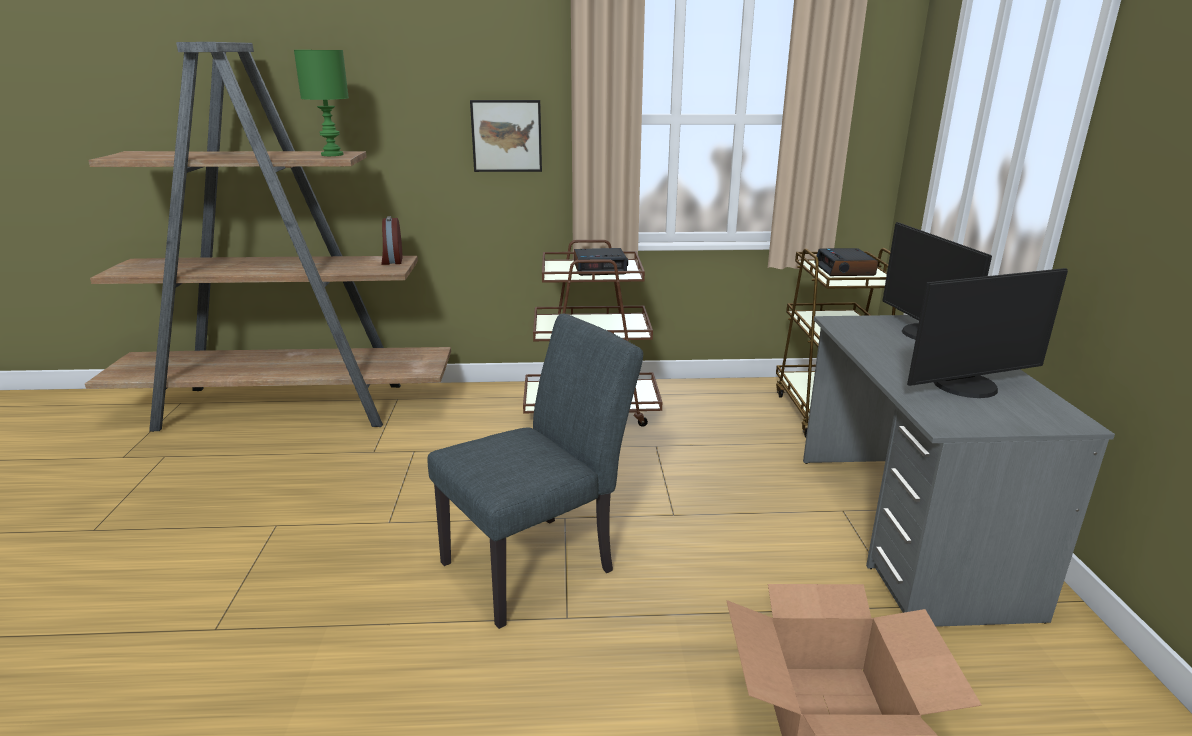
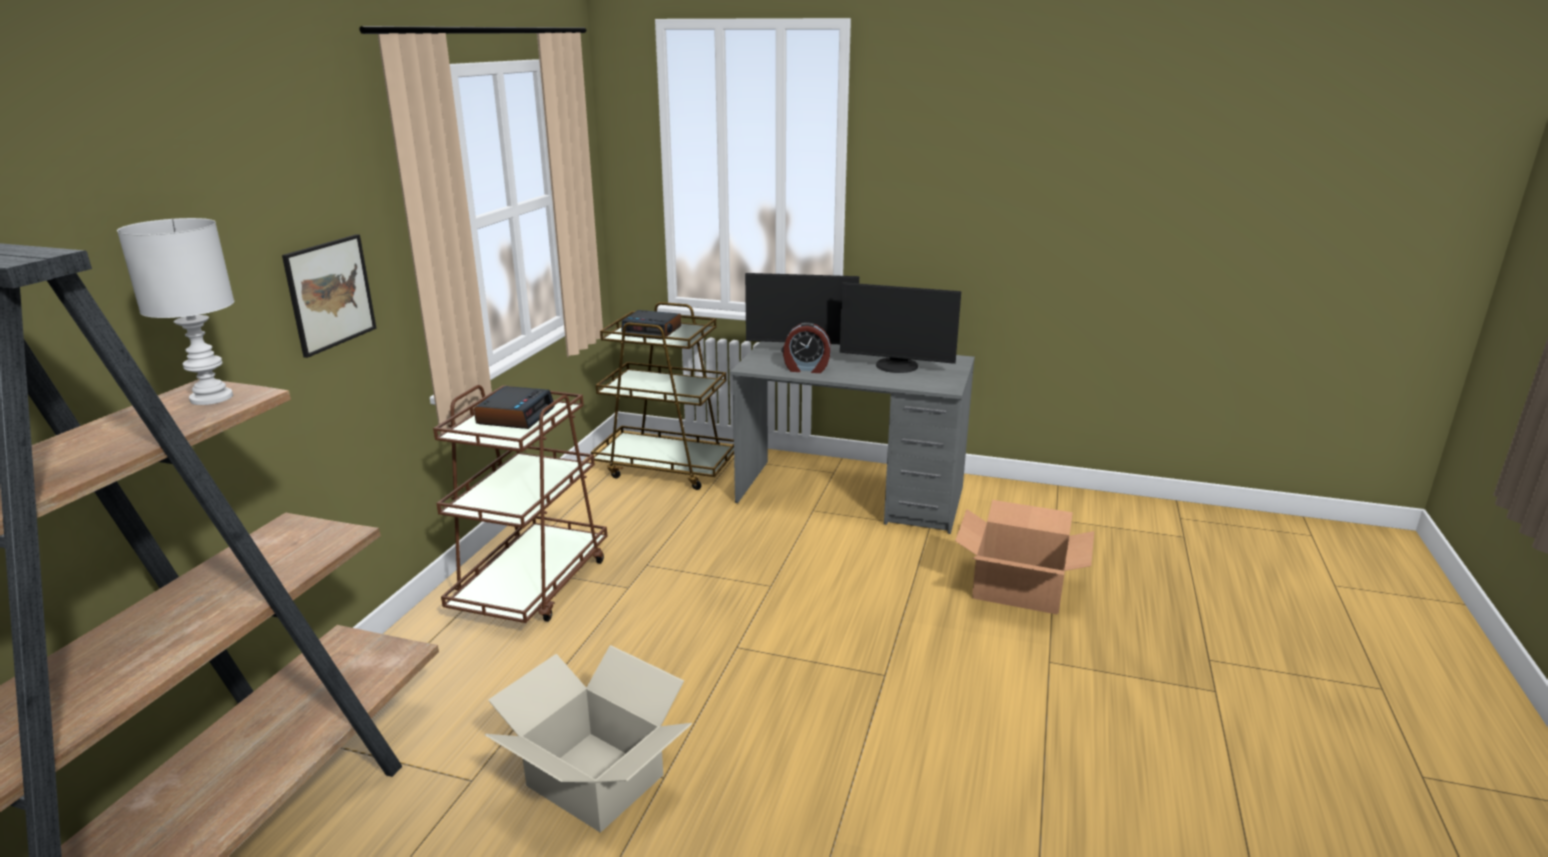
camera: 70 degrees left, 0 degrees up
green table lamp [294,50,349,156] -> white table lamp [117,218,234,405]
alarm clock [381,216,403,265] -> alarm clock moved to [783,323,831,373]
grey chair [428,314,643,629] -> none
monitor [907,268,1068,398] -> monitor turned 105 degrees clockwise [840,282,961,373]
none -> cardboard box [485,645,693,833]

